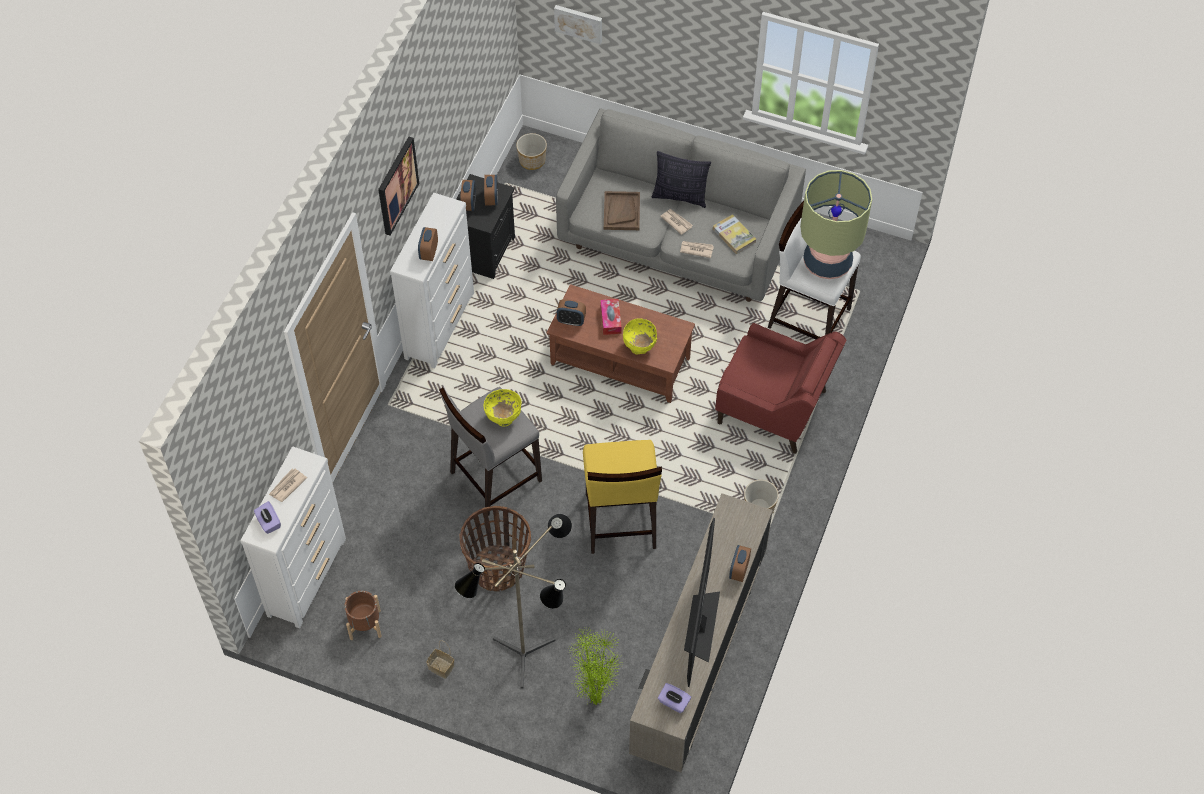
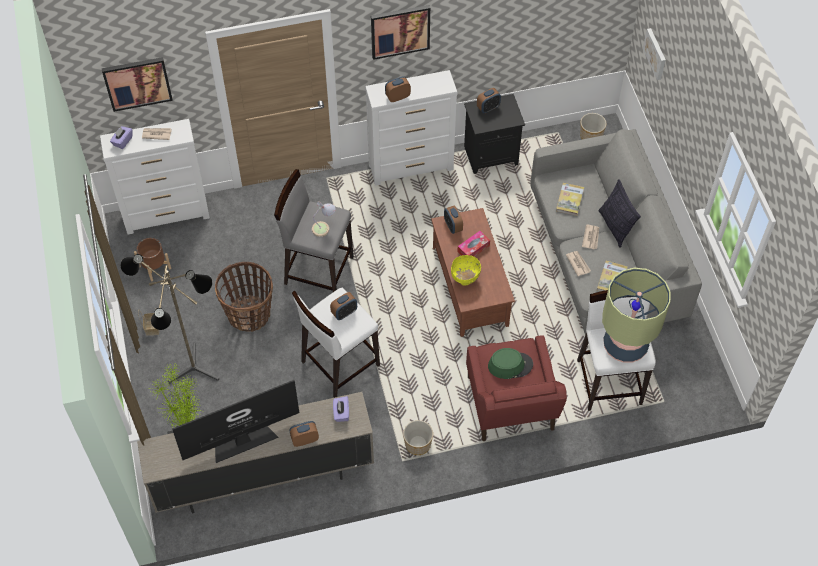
camera: 55 degrees right, 0 degrees up
yellow bowl [483,389,521,426] -> table lamp [312,201,336,237]
alarm clock [484,175,498,205] -> alarm clock moved to [330,292,357,320]
yellow stool [583,440,662,554] -> white stool [292,288,380,398]
brown tray [604,191,640,230] -> book [556,183,584,216]
purple tissue box [658,683,691,713] -> purple tissue box moved to [333,396,349,422]
none -> picture [102,57,173,112]
none -> green hat [488,348,533,379]

